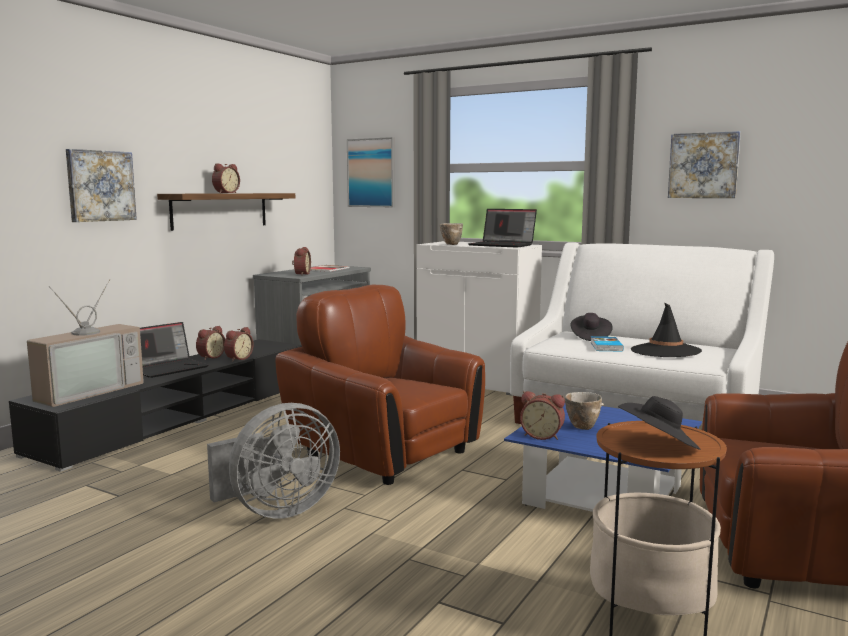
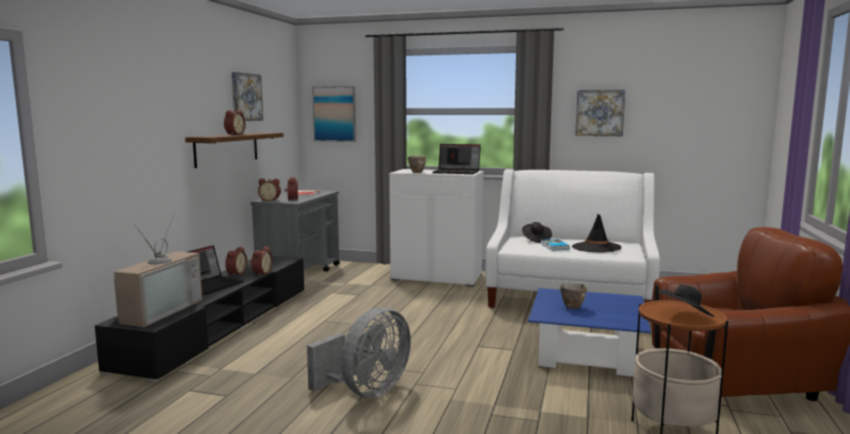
camera: 15 degrees left, 0 degrees up
picture [66,149,137,222] -> picture moved to [232,72,263,121]
brown armchair [276,285,485,485] -> none
alarm clock [520,391,565,440] -> alarm clock moved to [258,179,281,201]

